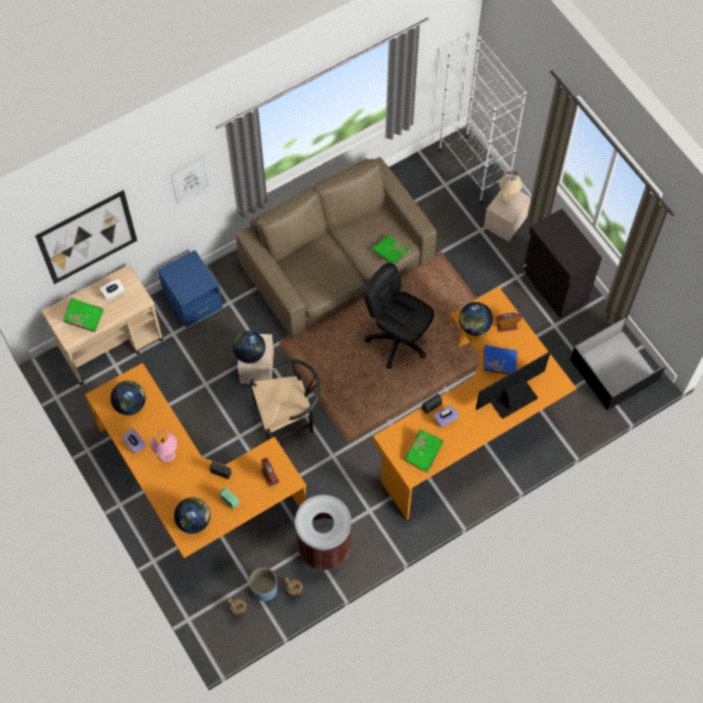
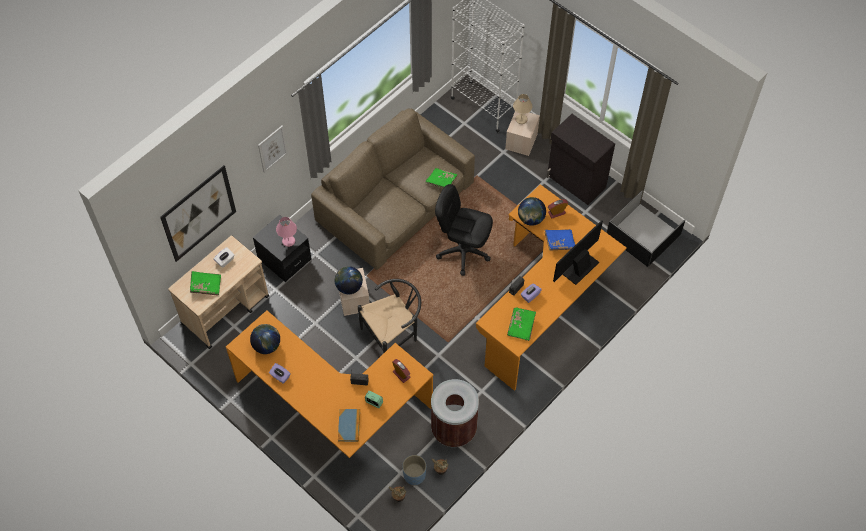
camera: 15 degrees left, 5 degrees down
pink table lamp [150,430,177,462] -> pink table lamp moved to [276,217,297,247]
blue nightstand [158,250,223,328] -> black nightstand [253,214,312,282]
globe [174,497,211,534] -> book [338,409,360,442]

